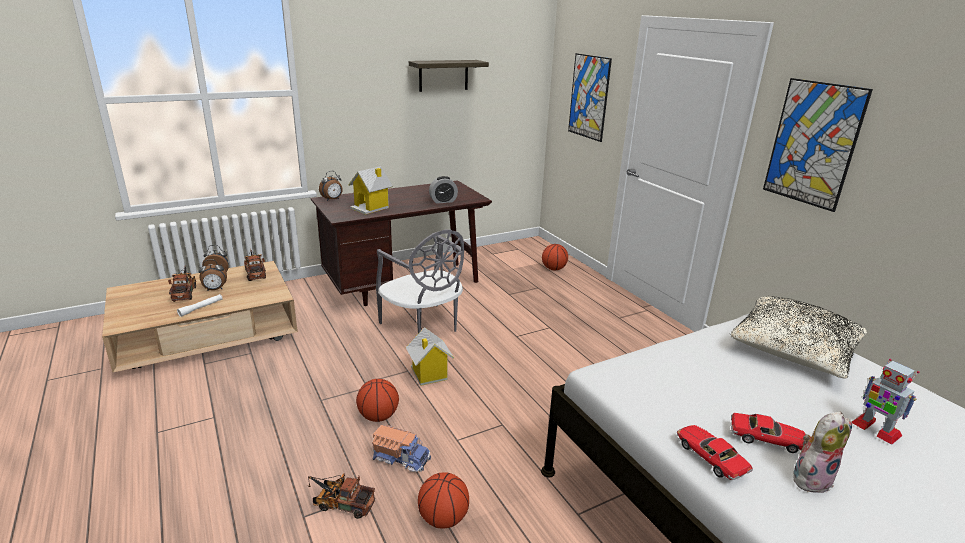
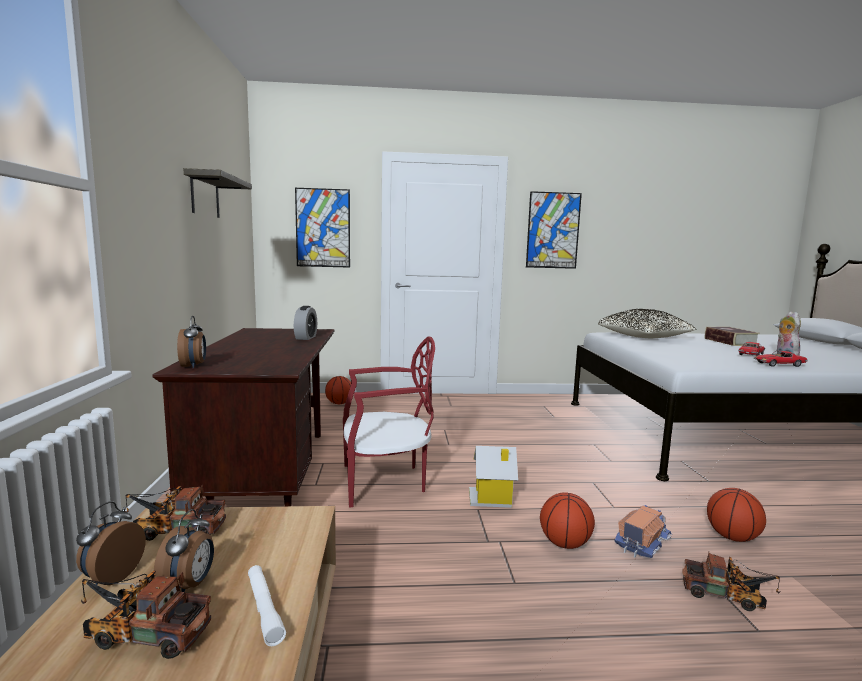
camera: 65 degrees left, 15 degrees down
toy truck [308,473,375,519] -> toy truck turned 105 degrees counterclockwise [682,552,780,611]
toy house [348,166,393,215] -> none
grey chair [376,229,464,334] -> red chair [343,336,435,507]
toy robot [852,359,920,445] -> book [705,327,760,346]

